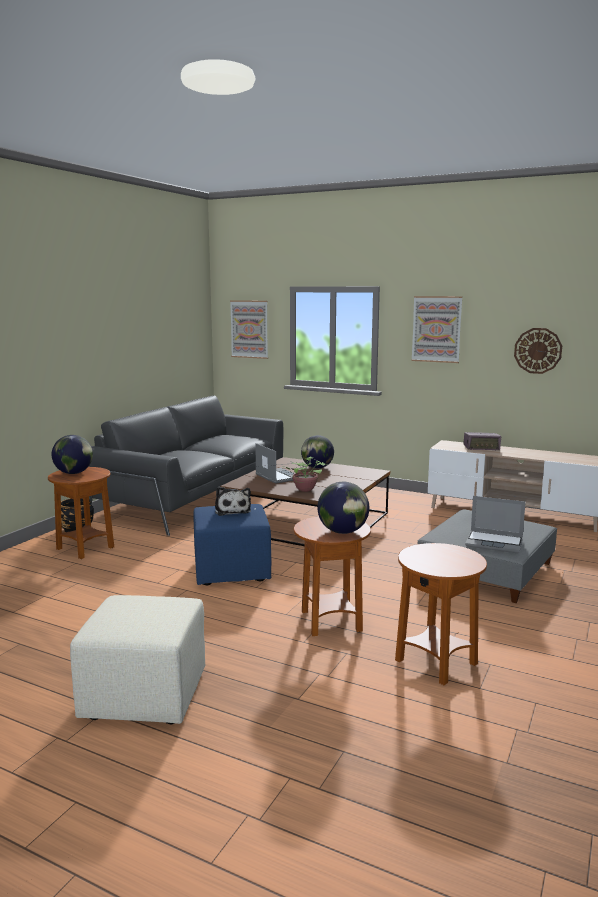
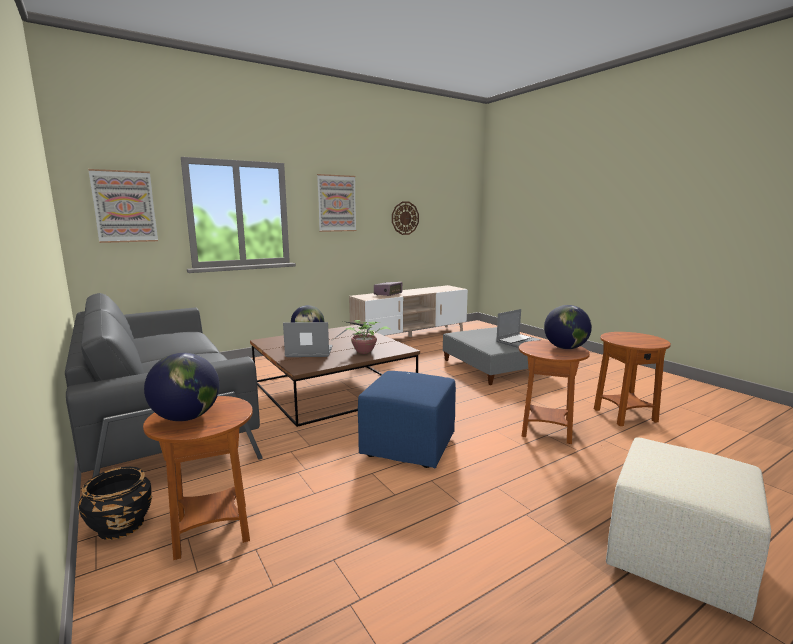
camera: 60 degrees left, 0 degrees up
plush toy [215,487,251,516] -> none

